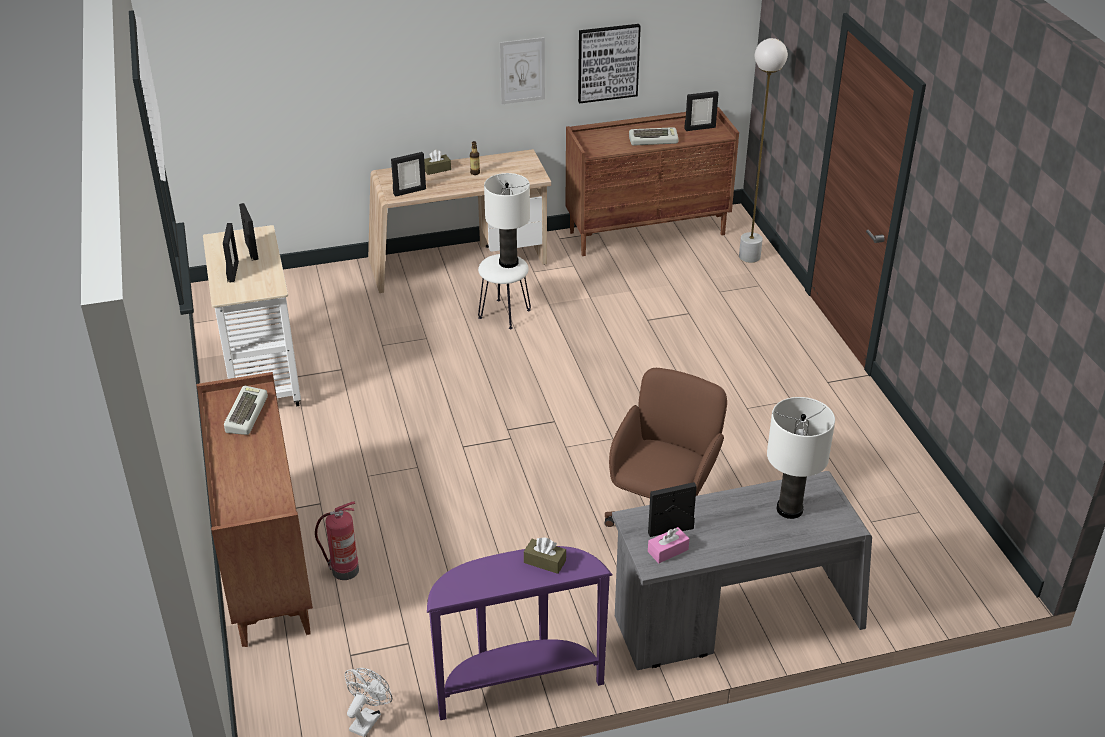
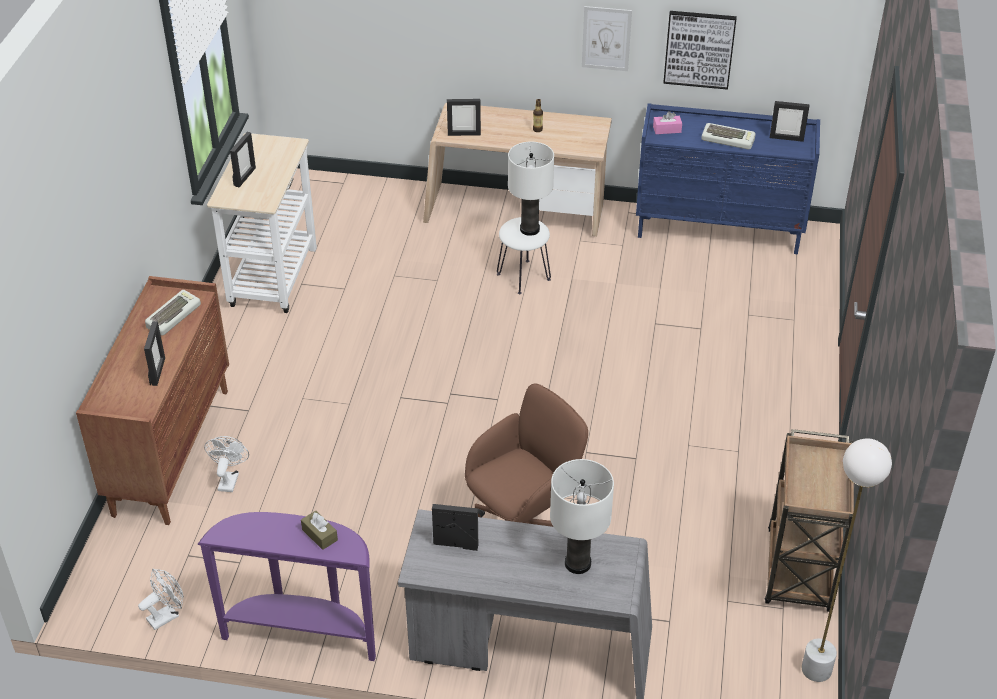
camera: 25 degrees right, 5 degrees up
picture frame [239,203,258,261] -> picture frame moved to [144,321,165,386]
fire extinguisher [315,502,359,580] -> white fan [204,436,249,492]
brown tissue box [424,150,451,175] -> none
brown cabinet [566,107,739,256] -> blue cabinet [636,103,820,254]
pink tissue box [648,527,689,563] -> pink tissue box moved to [653,111,682,134]
white floor lamp [739,38,788,263] -> white floor lamp moved to [802,438,892,682]
none -> brown cart [764,429,855,612]

